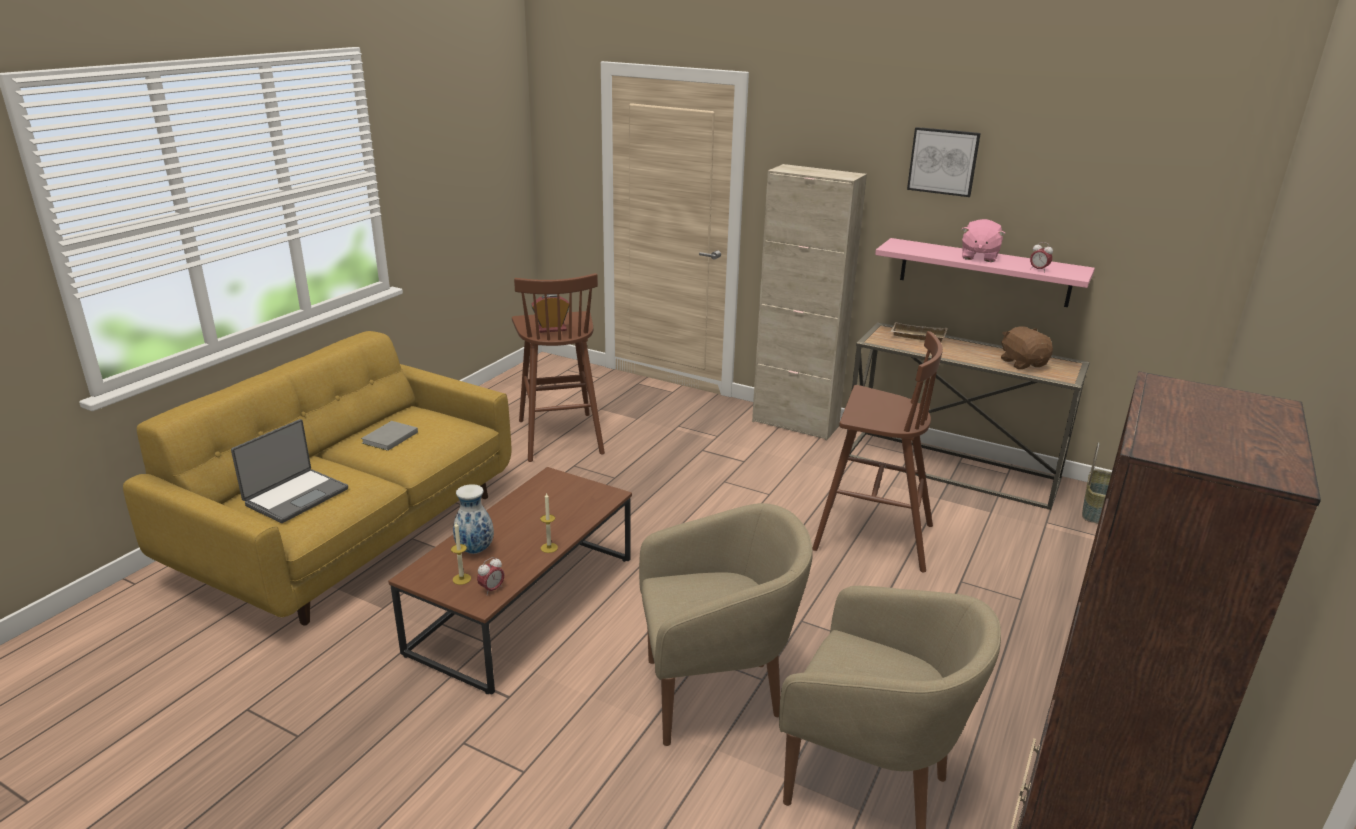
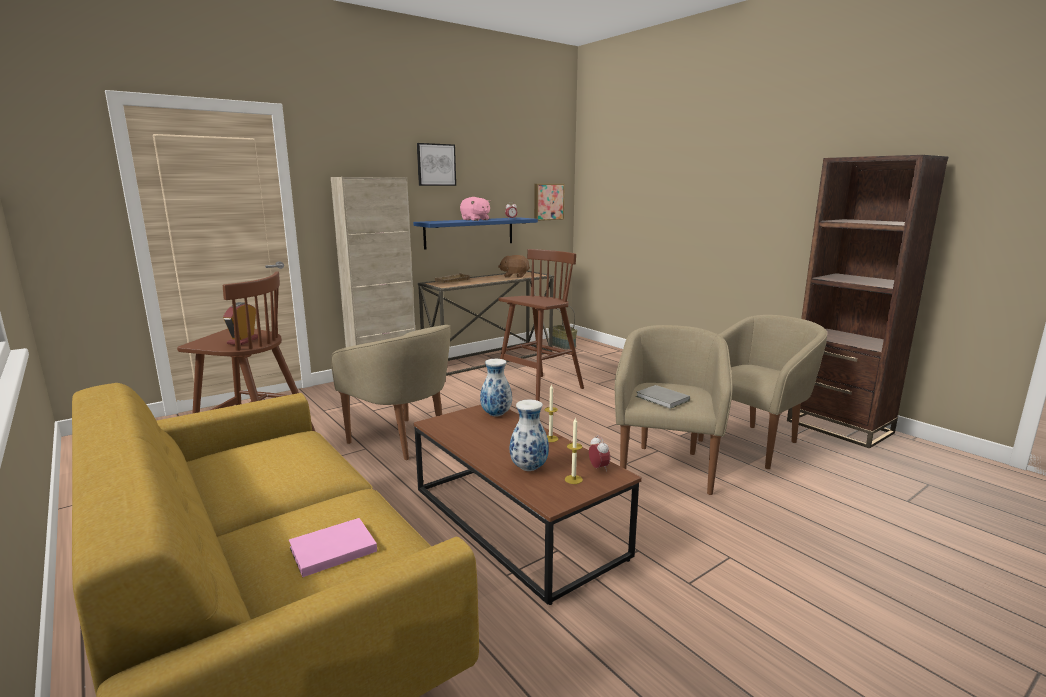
camera: 65 degrees left, 10 degrees down
laptop [231,419,348,523] -> pink book [289,518,377,577]
grey book [361,421,418,451] -> grey book moved to [636,385,690,409]
pink shelf [875,238,1095,307] -> blue shelf [413,217,538,250]
none -> beige armchair [331,325,451,460]
none -> vase [480,359,512,417]
none -> picture [534,184,565,221]

